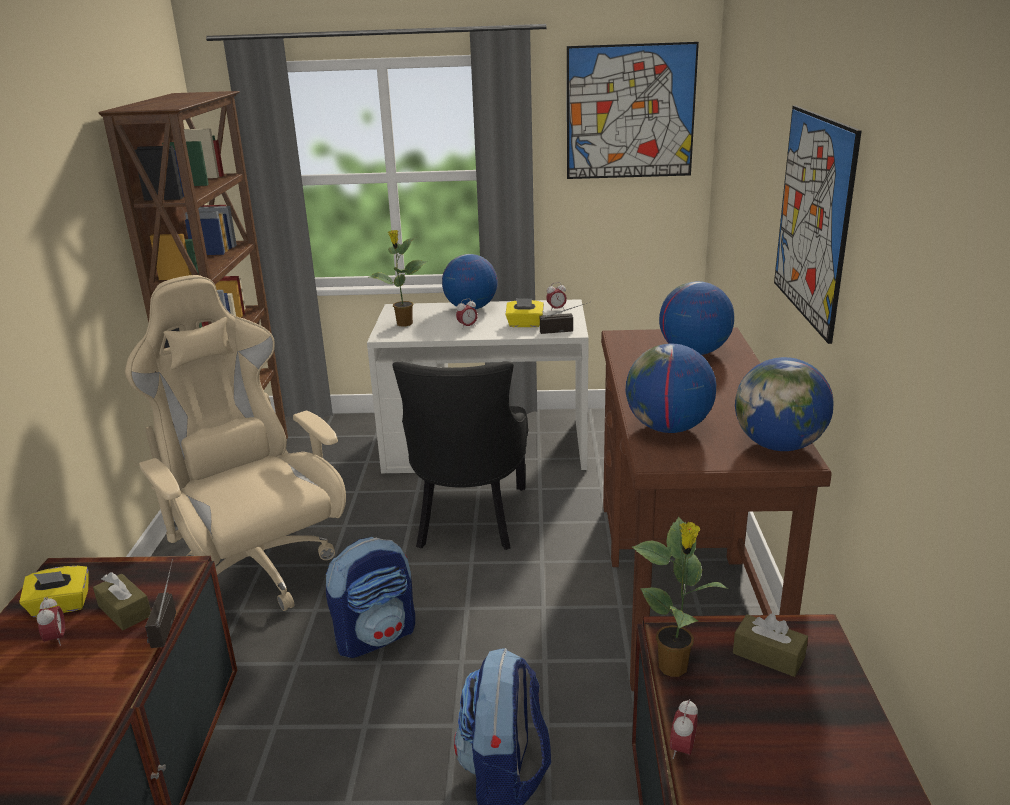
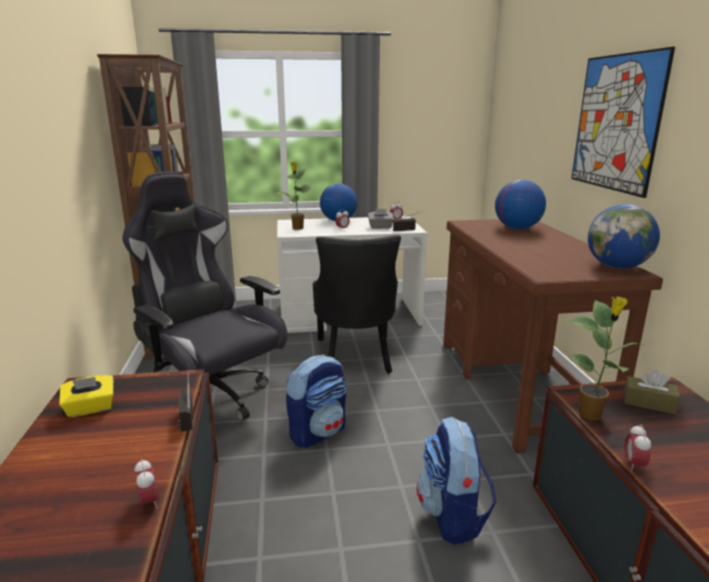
camera: 10 degrees left, 5 degrees down
alarm clock [37,597,65,646] -> alarm clock moved to [135,459,159,509]
brown tissue box [93,572,151,630] -> none
beige office chair [125,275,346,611] -> black office chair [122,172,288,421]
yellow tissue box [505,298,544,327] -> grey tissue box [368,209,394,229]
picture [567,42,699,179] -> none
globe [625,344,716,433] -> none

